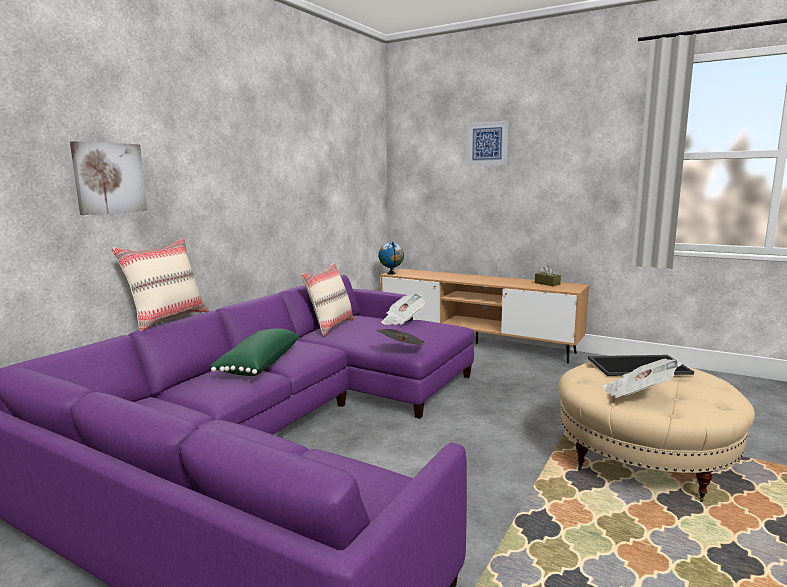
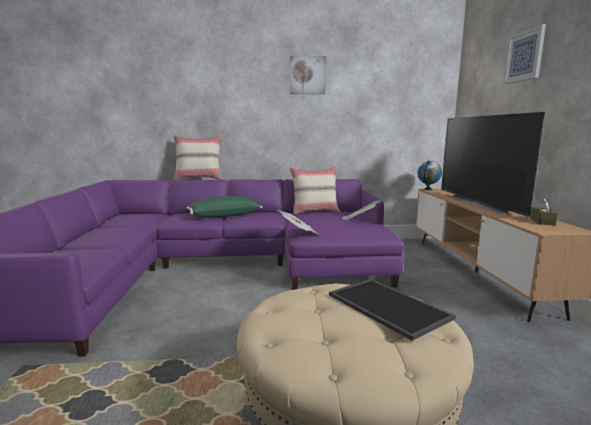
camera: 55 degrees right, 0 degrees up
picture [70,141,147,215] -> picture moved to [290,56,326,94]
newspaper [602,359,682,398] -> none
none -> television [441,112,545,217]

